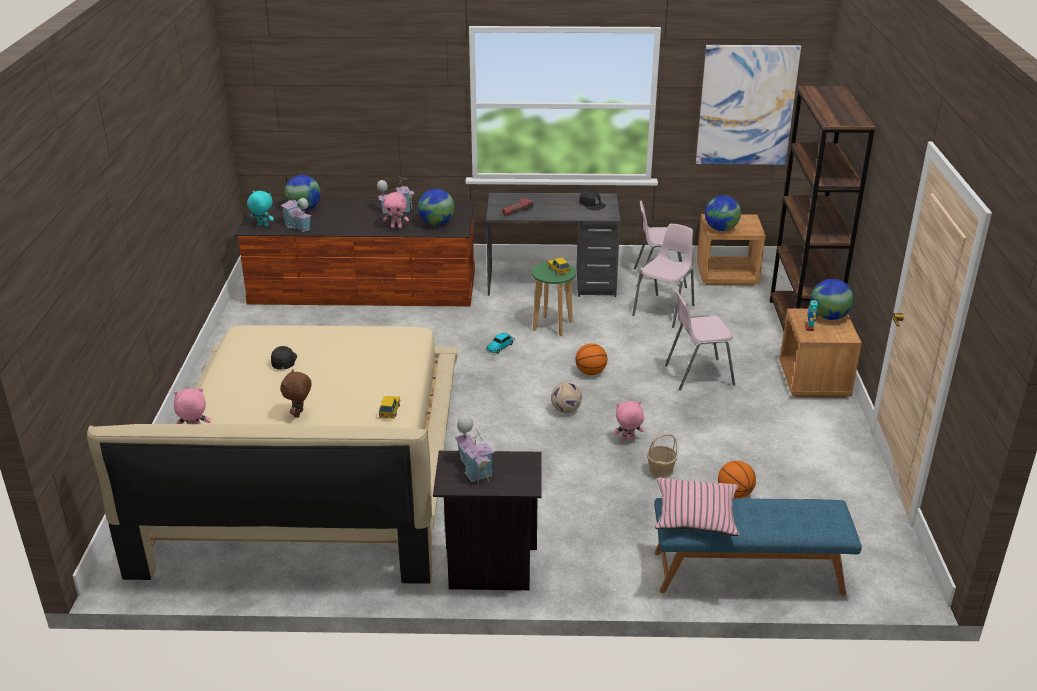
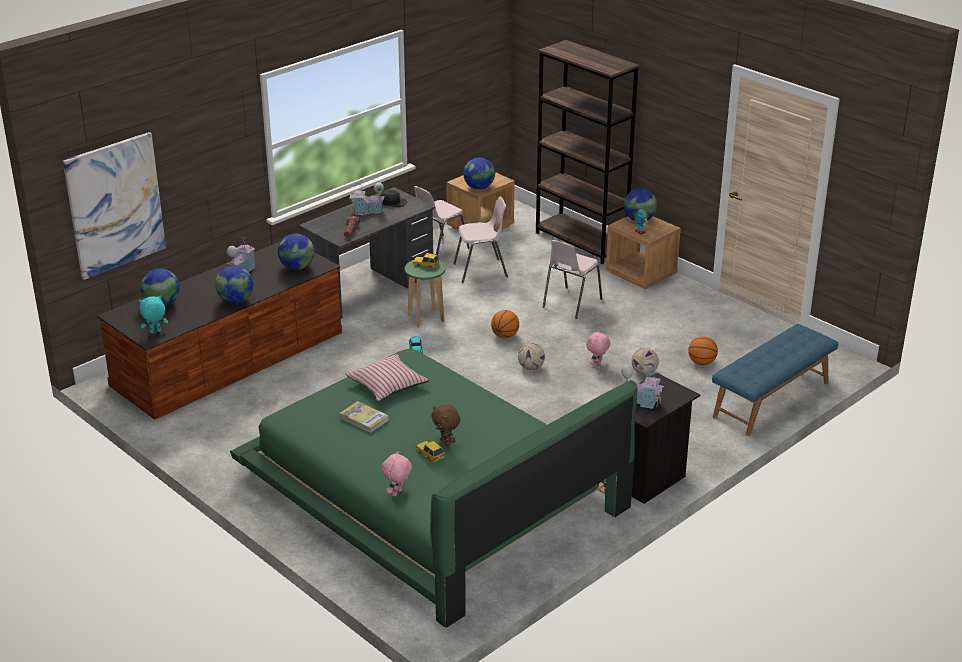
camera: 45 degrees left, 0 degrees up
beige bed [87,325,458,584] -> green bed [230,348,637,628]
black cap [271,346,297,370] -> book [340,401,389,433]
toy house [281,191,311,232] -> toy house moved to [349,181,385,215]
toy car [379,396,400,419] -> toy car moved to [416,441,445,463]
pink plush toy [383,192,409,228] -> none
pink chair [632,224,694,328] -> pink chair turned 90 degrees clockwise [453,197,508,283]
basket [647,433,678,478] -> football [631,348,659,375]
pink pillow [655,477,740,536] -> pink pillow moved to [345,354,429,402]
picture [696,45,801,165] -> picture moved to [63,132,166,280]
none -> globe [215,266,253,303]

